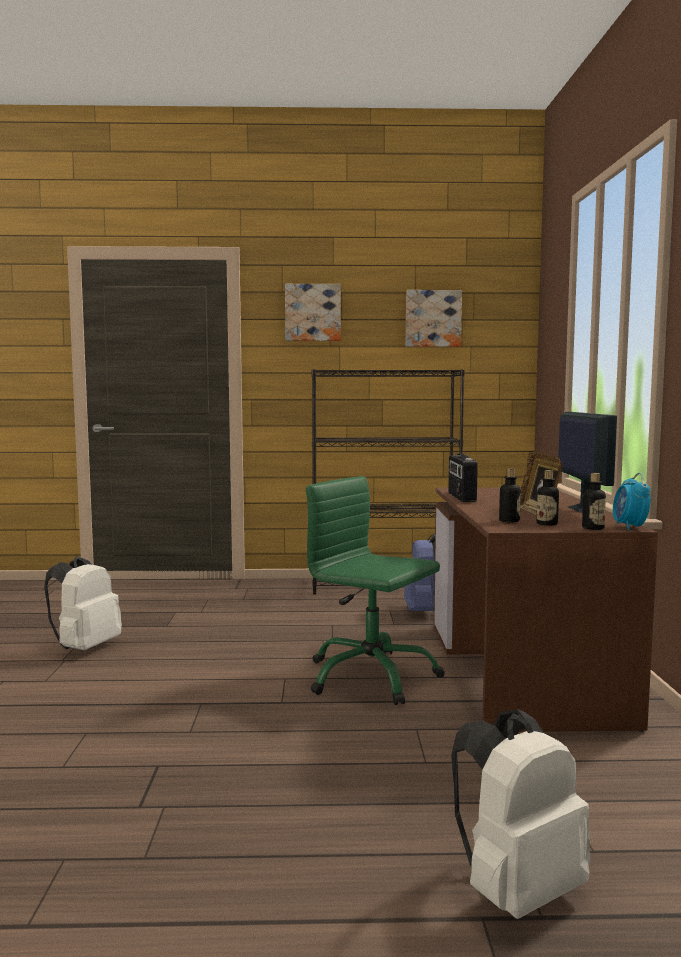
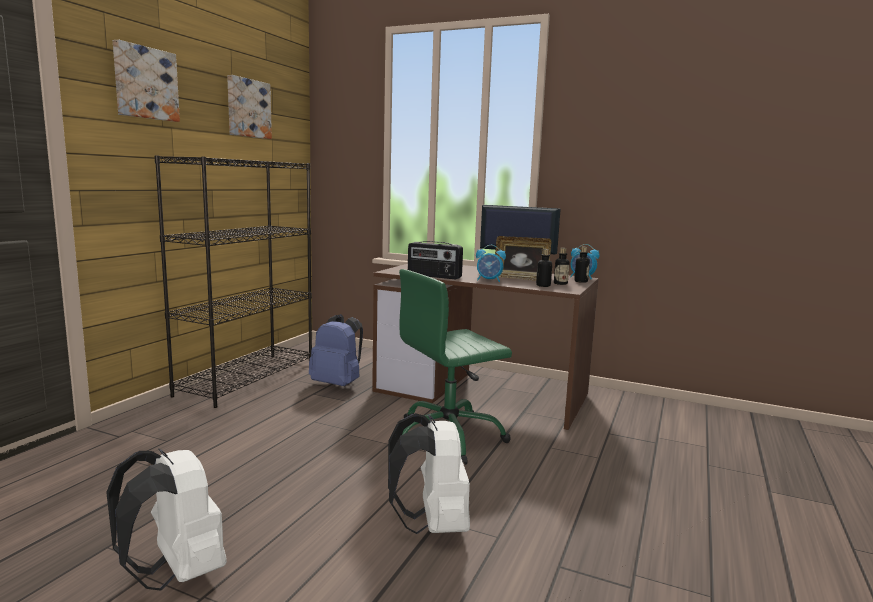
camera: 65 degrees left, 5 degrees up
white backpack [451,709,590,919] -> white backpack moved to [388,413,470,534]
none -> alarm clock [476,245,506,282]

